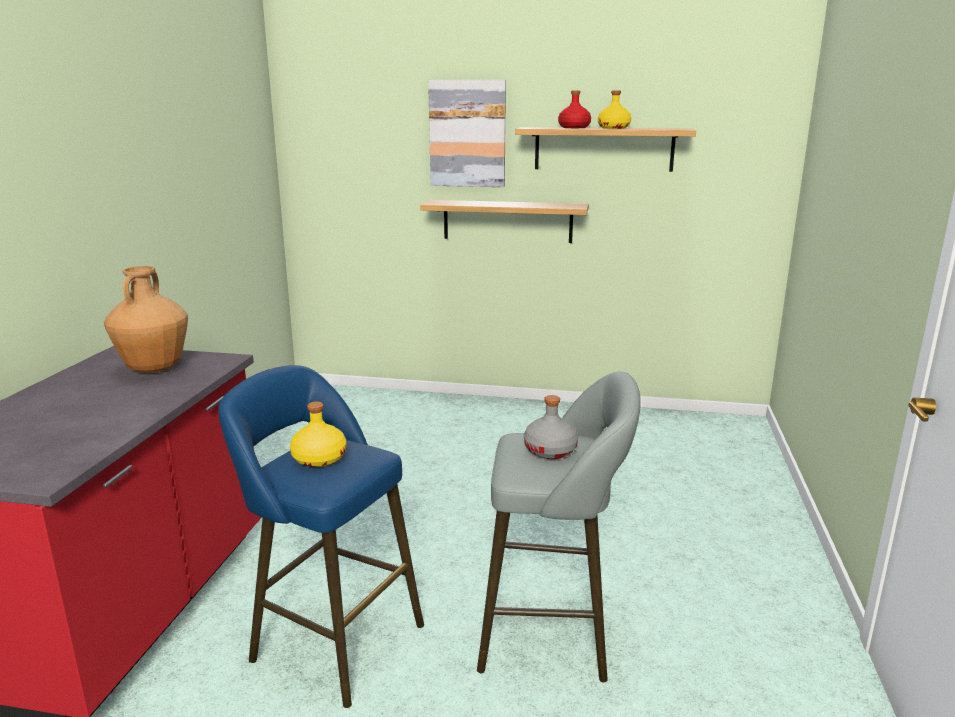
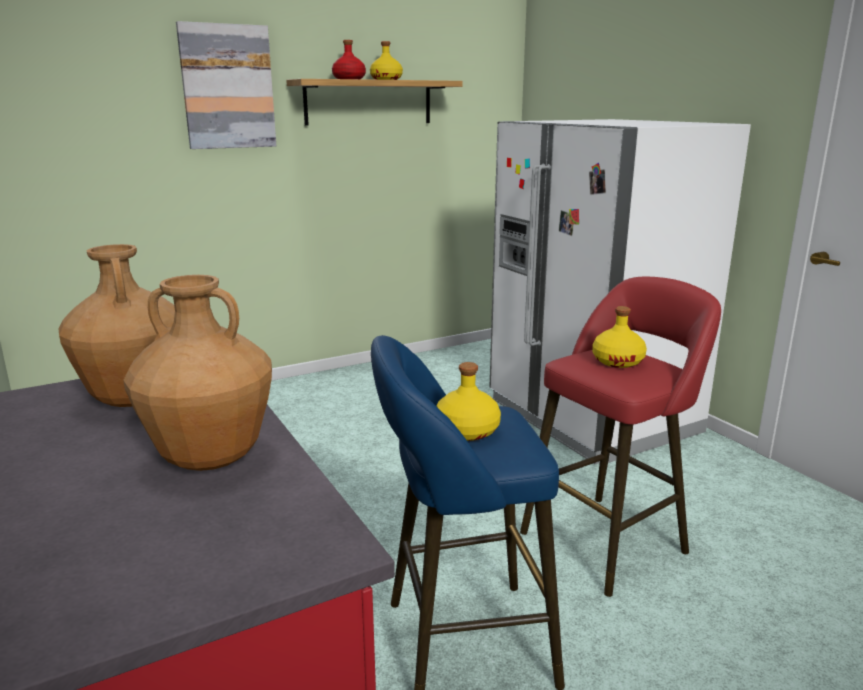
camera: 40 degrees left, 0 degrees up
shelf [420,200,589,243] -> none
grey stool [477,371,641,682] -> red stool [520,277,721,597]
grey bottle [524,395,578,459] -> yellow bottle [592,306,647,368]
none -> brown vase [123,275,272,471]
none -> white fridge [490,119,751,464]

